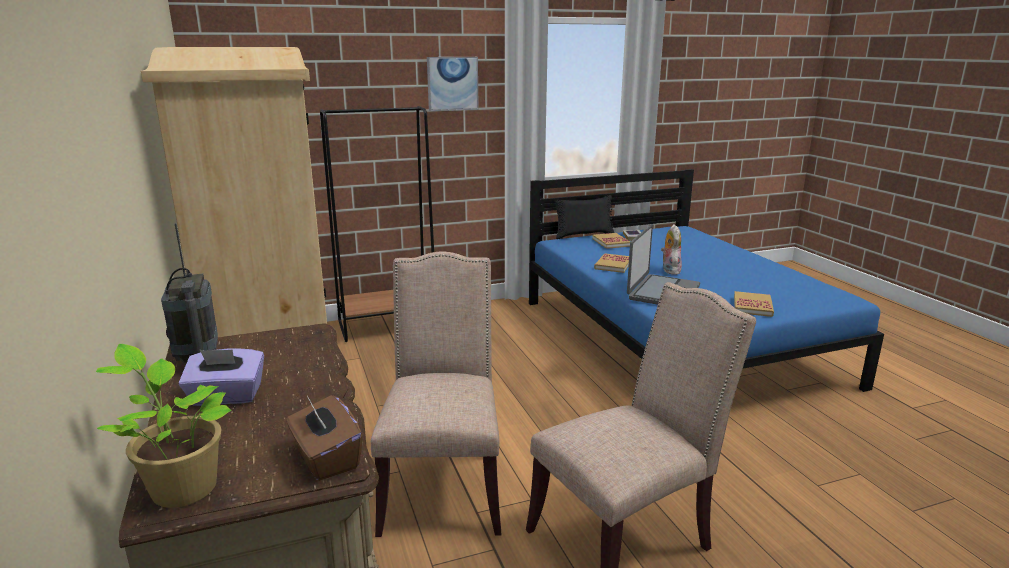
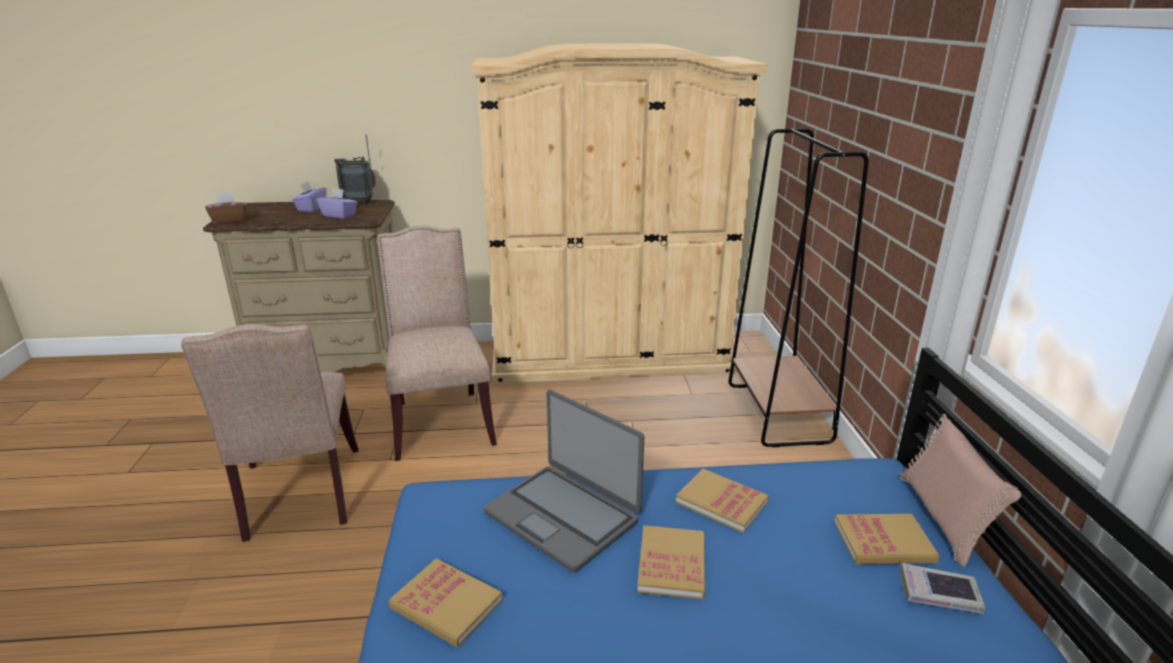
camera: 105 degrees right, 5 degrees up
potted plant [96,344,231,508] -> none
beige chair [371,252,501,537] -> beige chair turned 120 degrees counterclockwise [377,225,497,461]
picture [427,57,479,111] -> none
black pillow [554,195,614,239] -> beige pillow [899,413,1021,567]
plush toy [661,225,682,275] -> book [637,525,705,600]
none -> purple tissue box [317,188,358,219]

